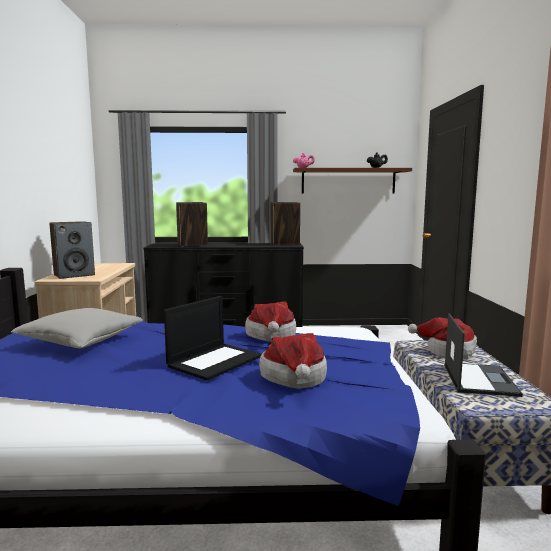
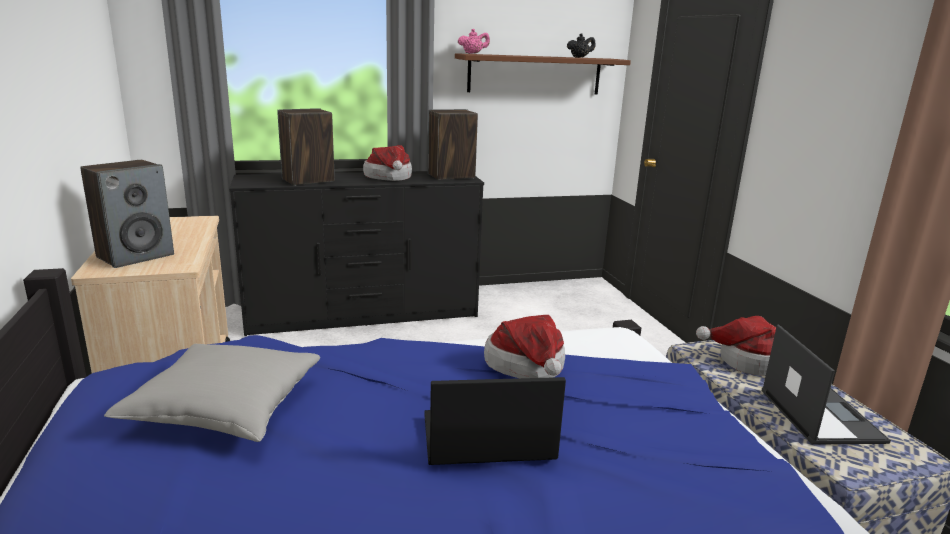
camera: 15 degrees left, 10 degrees up
laptop [164,296,262,381] -> laptop turned 120 degrees counterclockwise [424,377,566,465]
hat [259,333,327,389] -> hat moved to [363,145,412,181]

